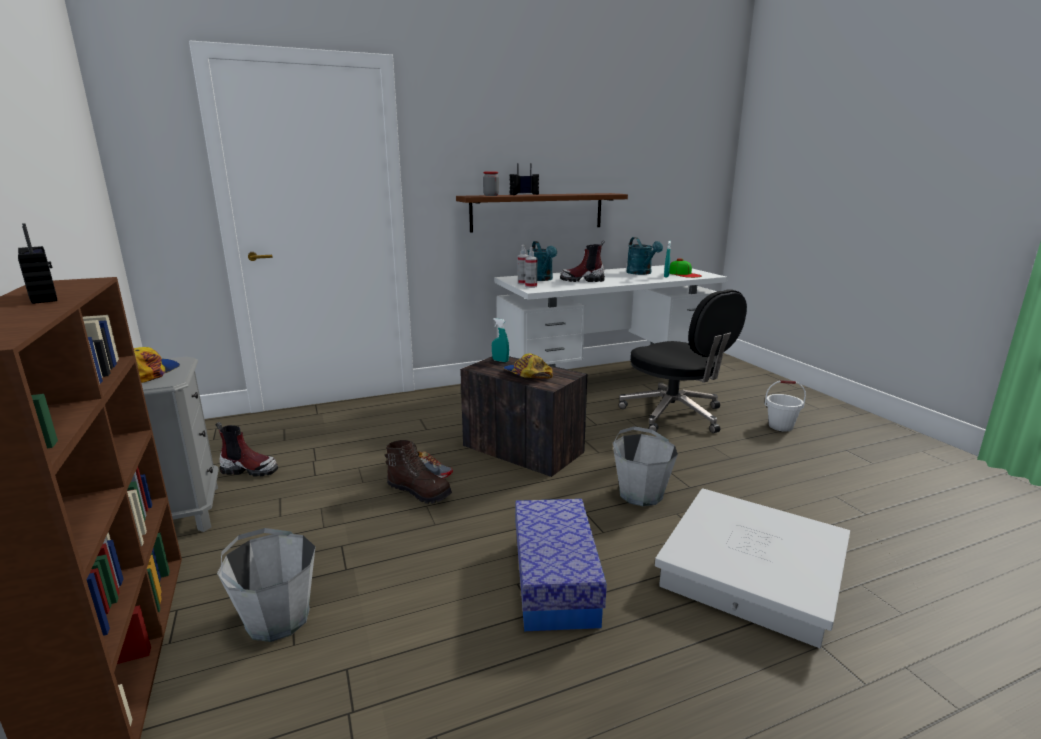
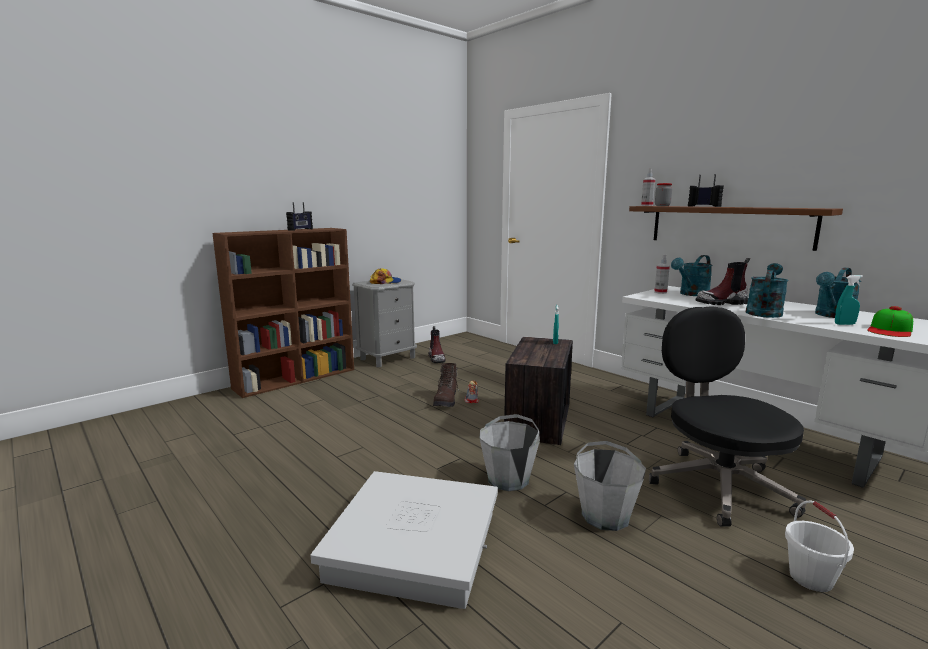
camera: 70 degrees right, 5 degrees down
grey bucket [217,528,315,642] -> grey bucket moved to [574,441,646,531]
cap [504,353,553,379] -> none
storage box [515,499,607,631] -> none
spray bottle [525,247,537,288] -> spray bottle moved to [641,169,655,206]
boot [560,241,605,282] -> boot turned 75 degrees counterclockwise [696,258,750,305]
black office chair [619,289,747,433] -> black office chair turned 135 degrees clockwise [649,306,807,527]
none -> turquoise watering can [746,263,788,318]

